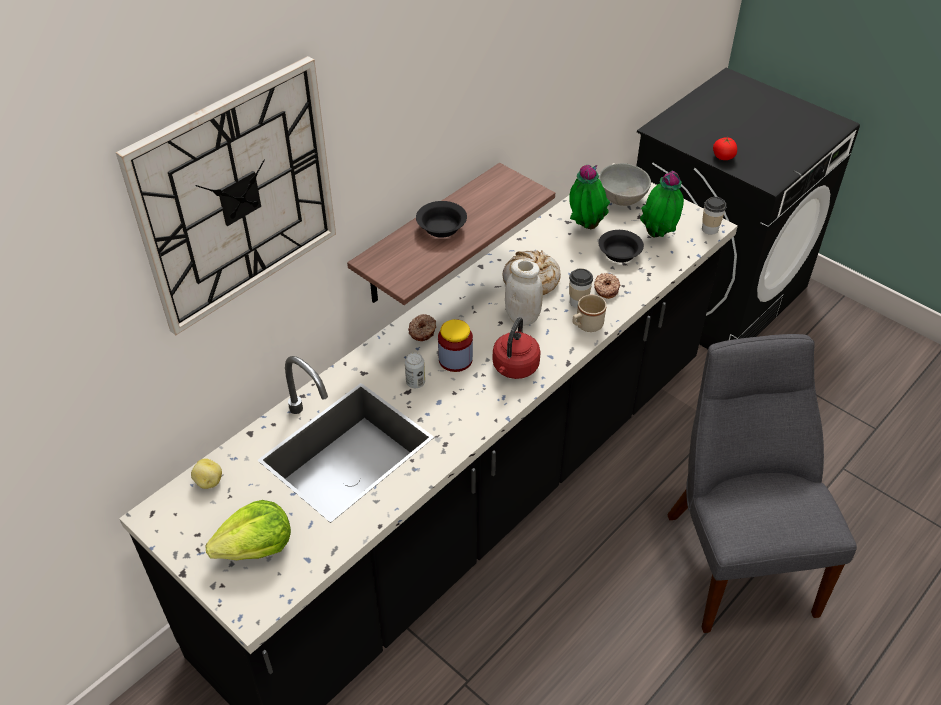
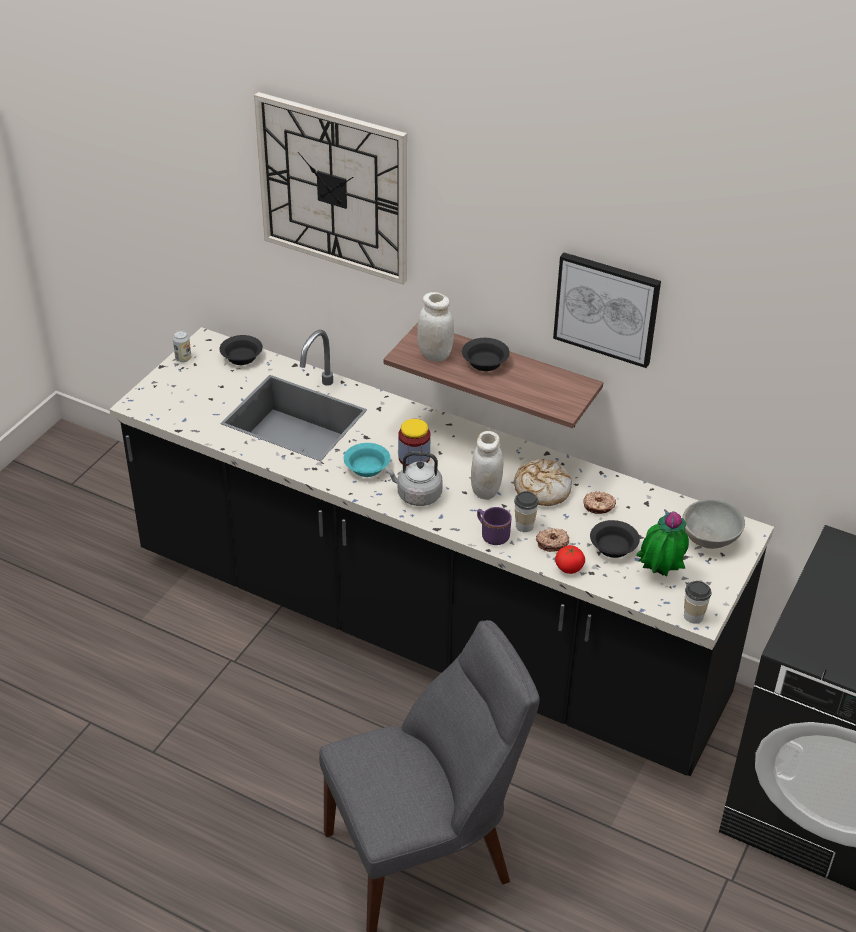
camera: 75 degrees right, 5 degrees down
potato [191,459,222,489] -> black bowl [220,335,263,365]
lettuce [205,500,291,560] -> none
can [405,353,425,388] -> can moved to [173,330,191,362]
donut [408,314,436,341] -> donut moved to [583,492,616,514]
red kettle [493,317,541,379] -> grey kettle [385,451,443,506]
potted plant [569,165,610,229] -> none
beige mug [573,295,607,332] -> purple mug [477,507,512,545]
tomato [713,137,737,160] -> tomato moved to [555,545,585,574]
none -> turquoise bowl [344,443,390,477]
none -> white jar [417,292,454,362]
none -> picture [553,252,661,368]

